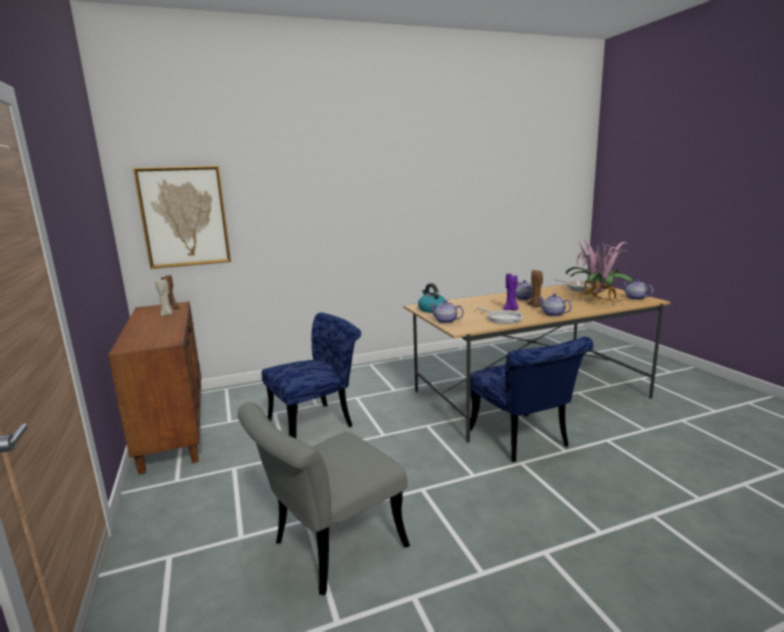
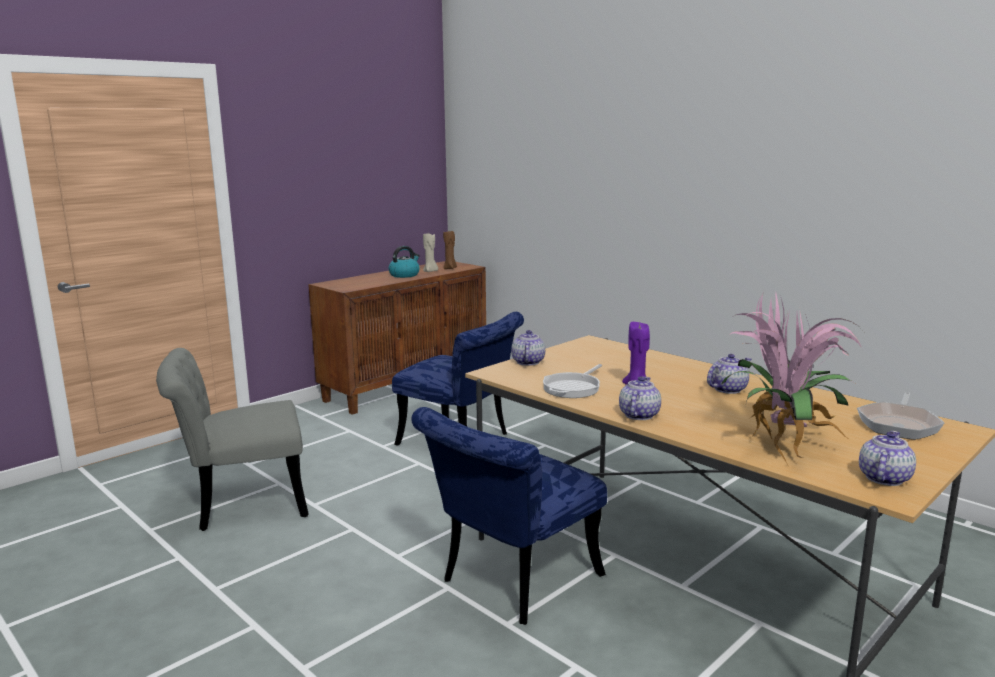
camera: 65 degrees right, 0 degrees up
picture [133,166,231,269] -> none
grey chair [238,402,410,595] -> grey chair turned 45 degrees counterclockwise [156,348,309,531]
kettle [418,283,445,313] -> kettle moved to [388,246,420,278]
brown candle [527,270,543,307] -> none

